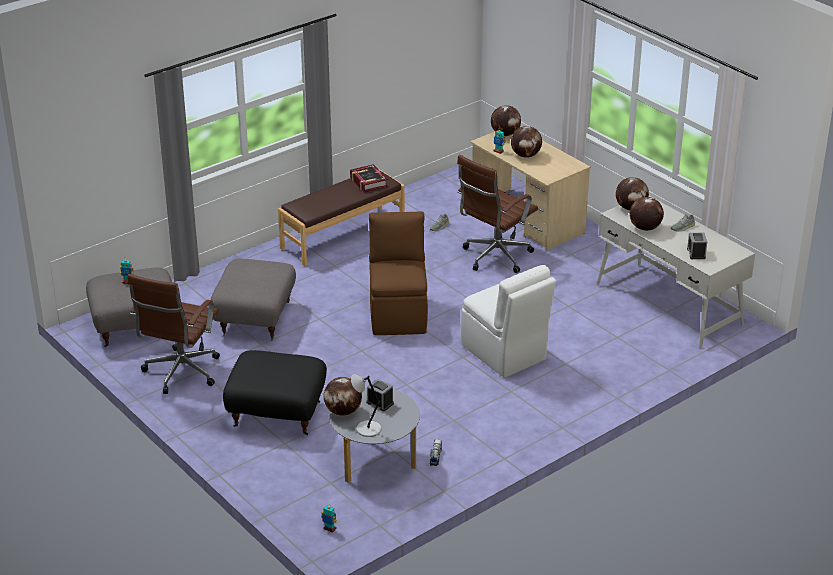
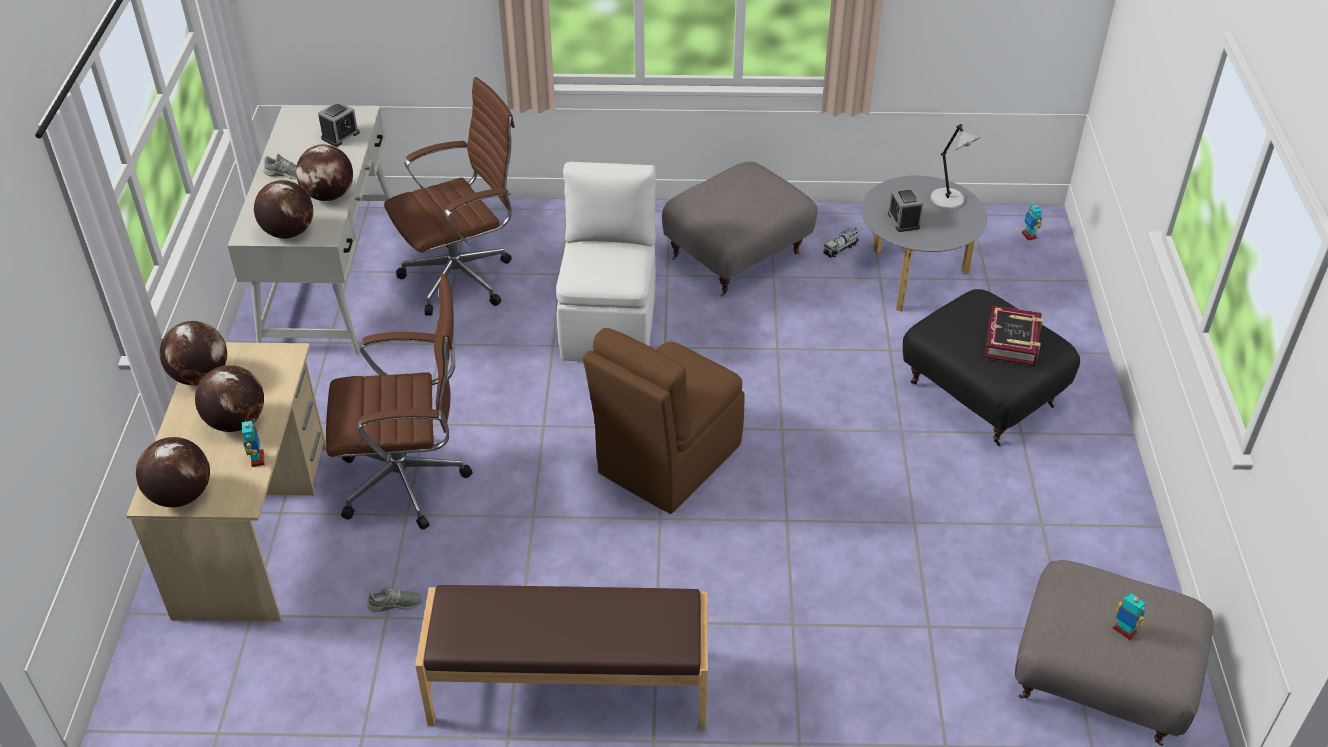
camera: 140 degrees left, 10 degrees up
brown office chair [128,274,220,394] -> brown office chair moved to [384,77,515,316]
grey ottoman [211,259,296,341] -> grey ottoman moved to [662,162,818,297]
globe [324,377,362,416] -> globe moved to [160,321,227,386]
book [350,164,388,192] -> book moved to [984,305,1043,366]

